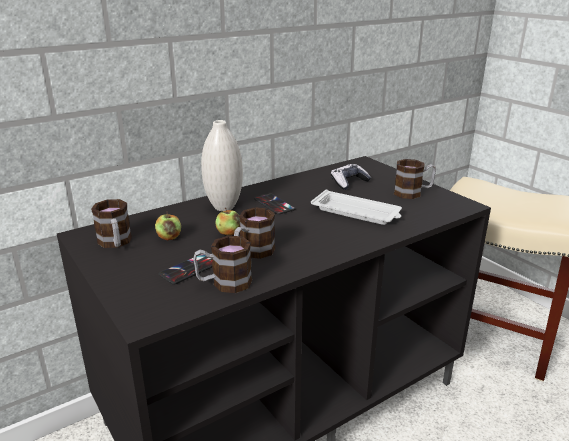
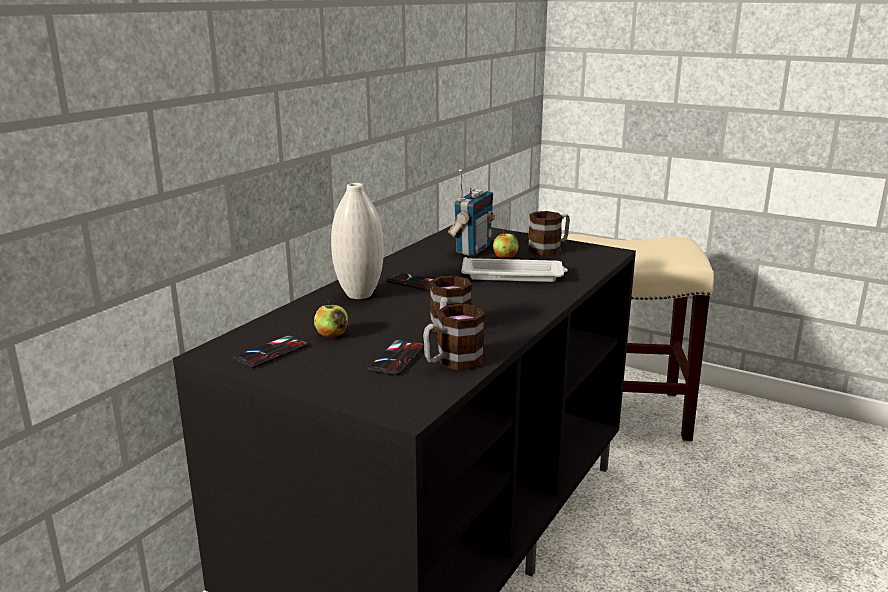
camera: 25 degrees left, 5 degrees down
mug [91,199,132,248] -> phone [233,335,308,368]
apple [215,208,240,236] -> apple moved to [493,230,519,259]
game controller [331,164,371,190] -> radio [448,169,495,256]

